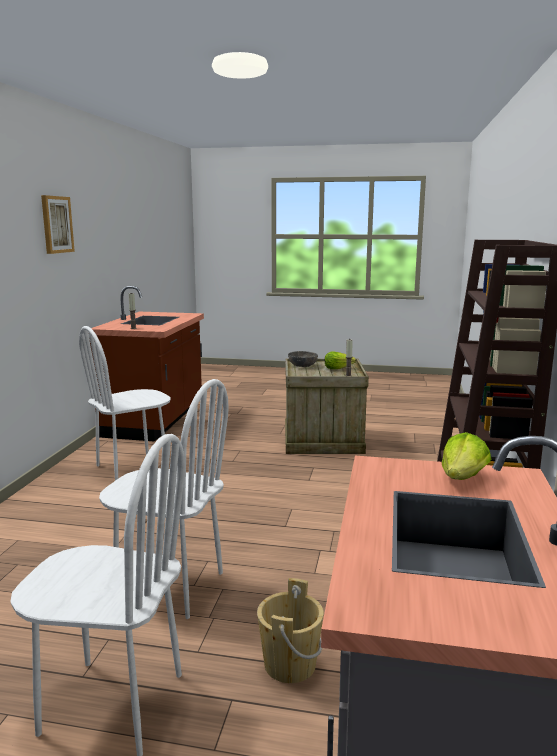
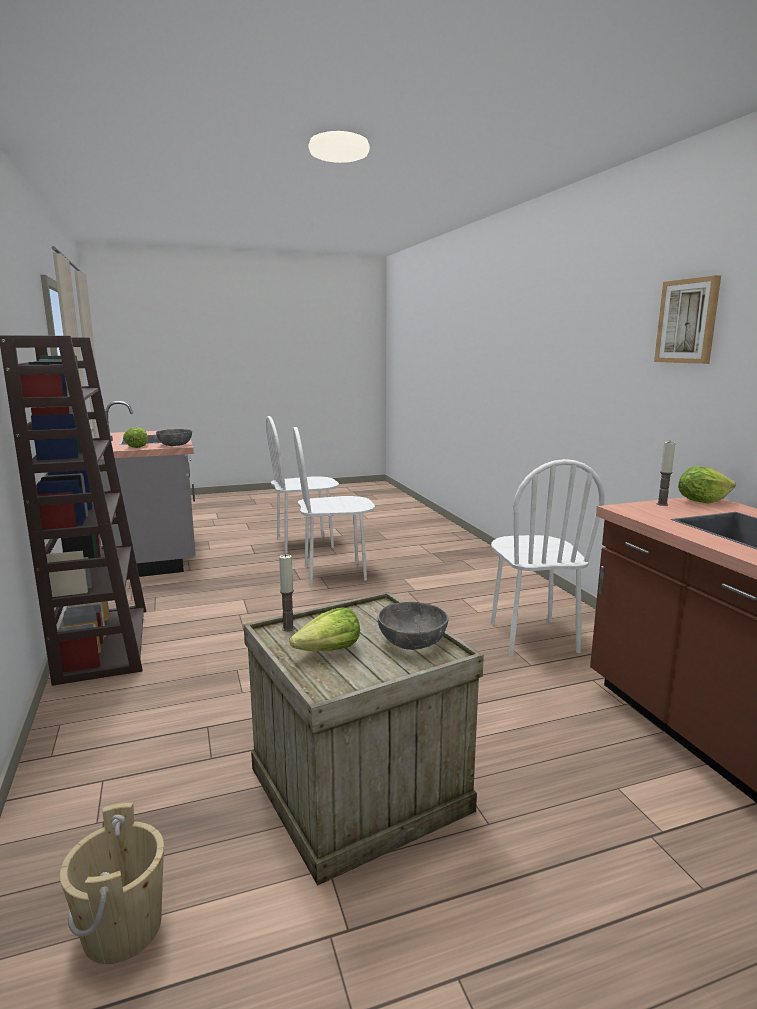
camera: 150 degrees right, 0 degrees up
white chair [79,326,171,481] -> white chair turned 150 degrees clockwise [491,459,605,657]
beige bucket [257,578,324,683] -> beige bucket moved to [60,803,164,964]
none -> grey bowl [156,429,192,446]
none -> lettuce [678,466,736,504]

